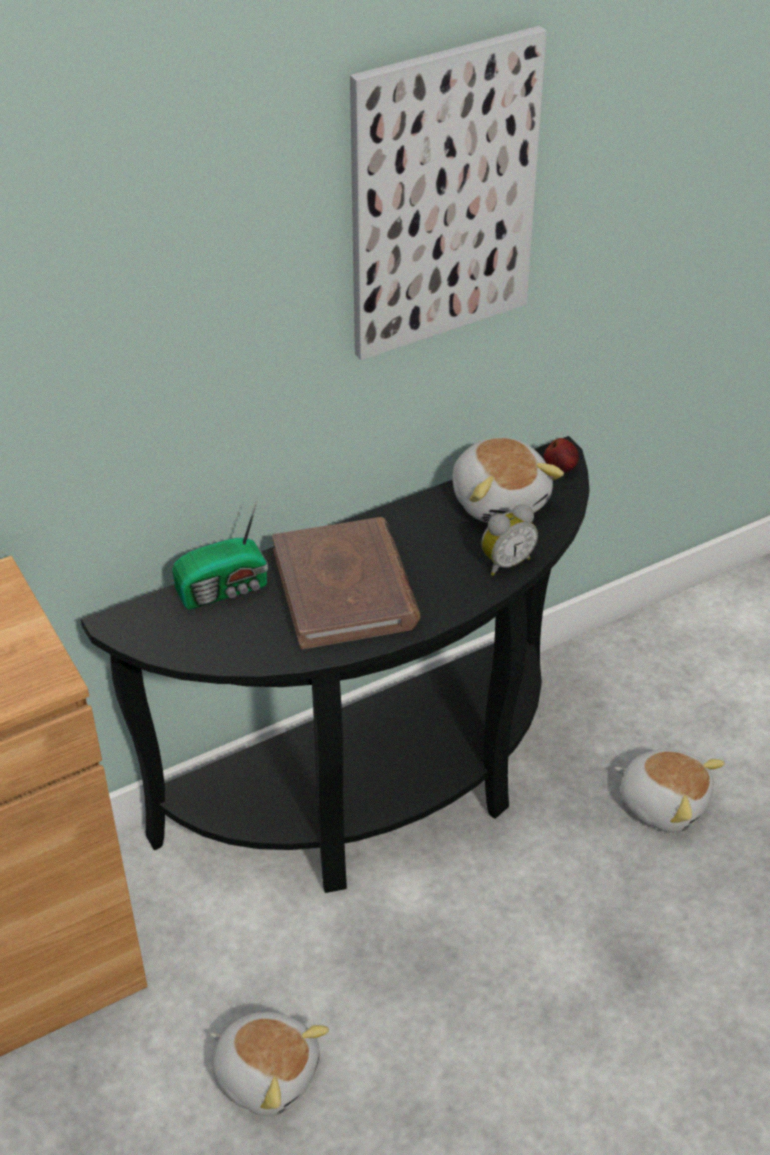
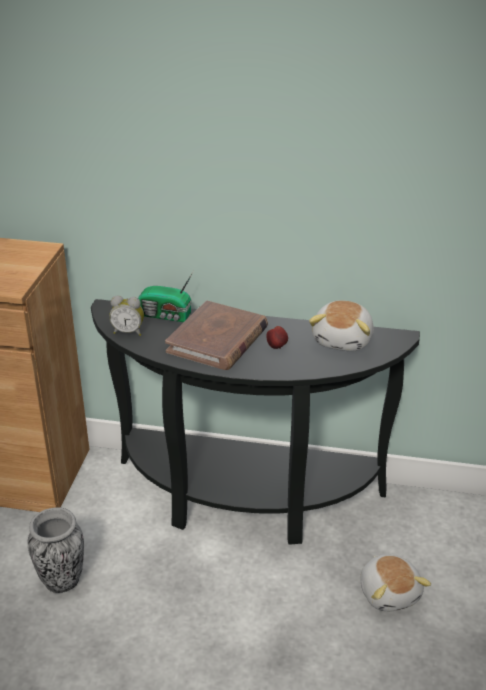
camera: 40 degrees right, 10 degrees down
plush toy [210,1012,329,1116] -> vase [27,507,84,593]
picture [350,26,547,360] -> none
alarm clock [481,504,538,576] -> alarm clock moved to [109,295,144,336]
apple [544,438,579,473] -> apple moved to [266,326,288,349]

